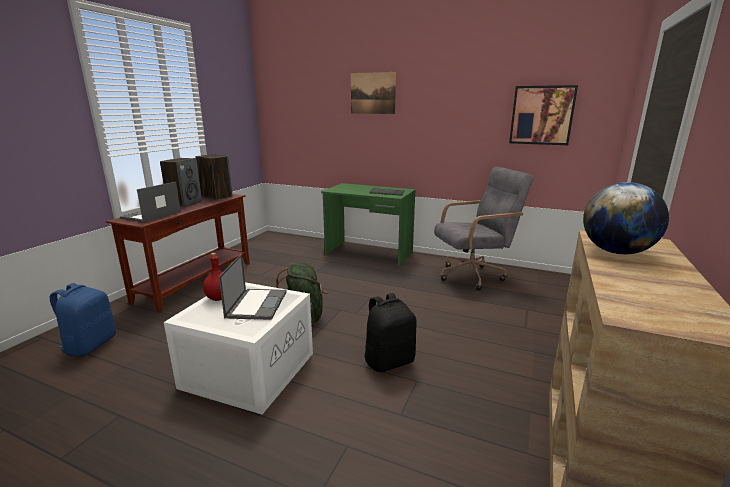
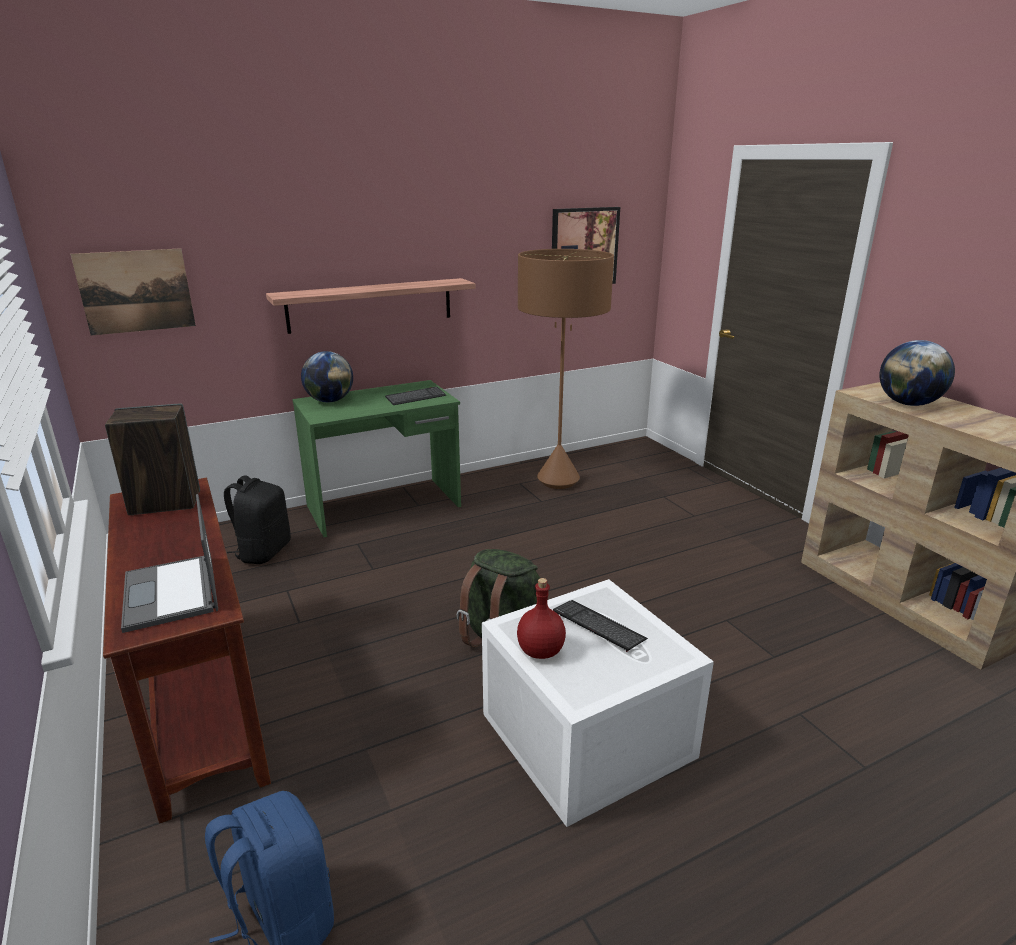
camera: 50 degrees left, 5 degrees up
speaker [160,158,202,207] -> none
laptop [219,254,287,320] -> keyboard [553,600,648,652]
picture [351,72,396,114] -> picture moved to [70,248,196,336]
black backpack [364,293,417,372] -> black backpack moved to [224,476,291,564]
grey office chair [434,167,533,290] -> brown floor lamp [518,249,614,489]
none -> shelf [266,278,475,334]
none -> globe [301,351,353,402]

